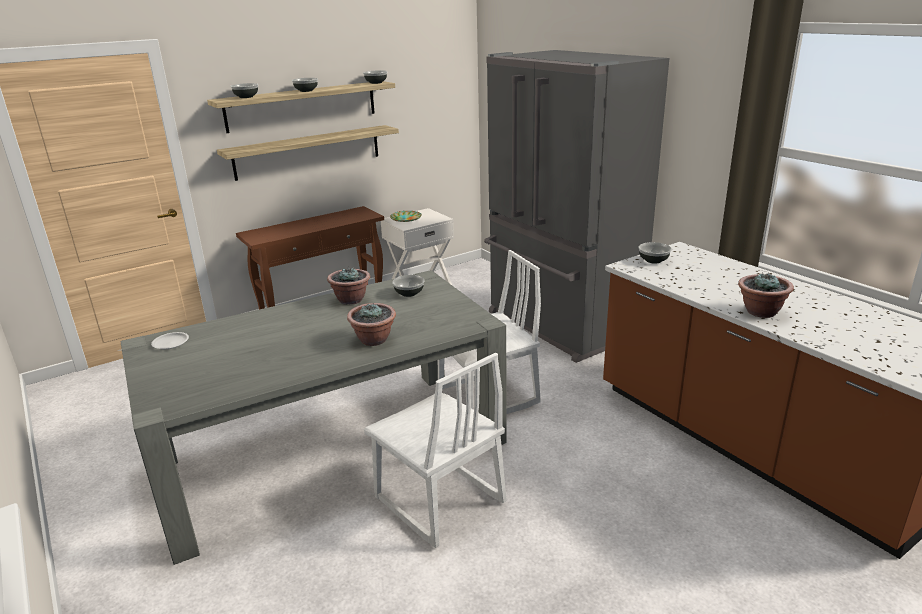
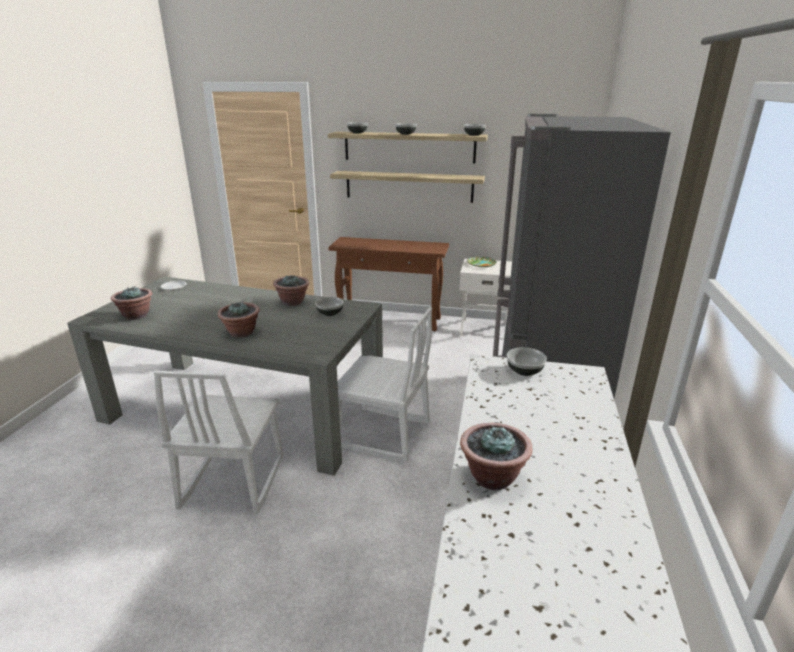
camera: 45 degrees right, 0 degrees up
none -> potted plant [111,286,152,320]

